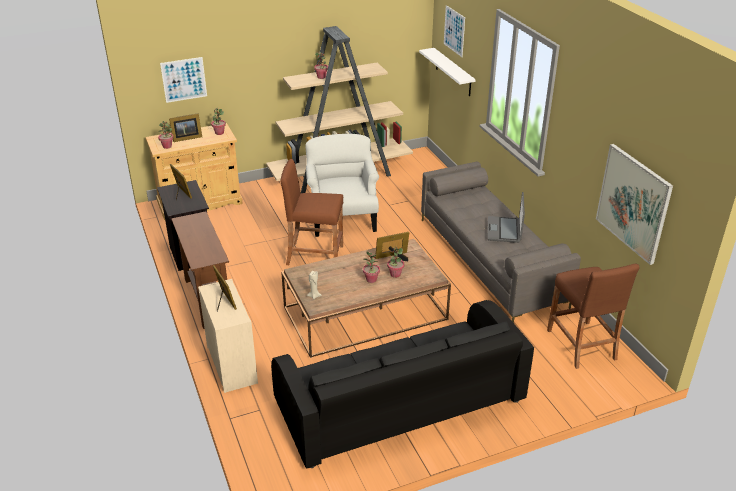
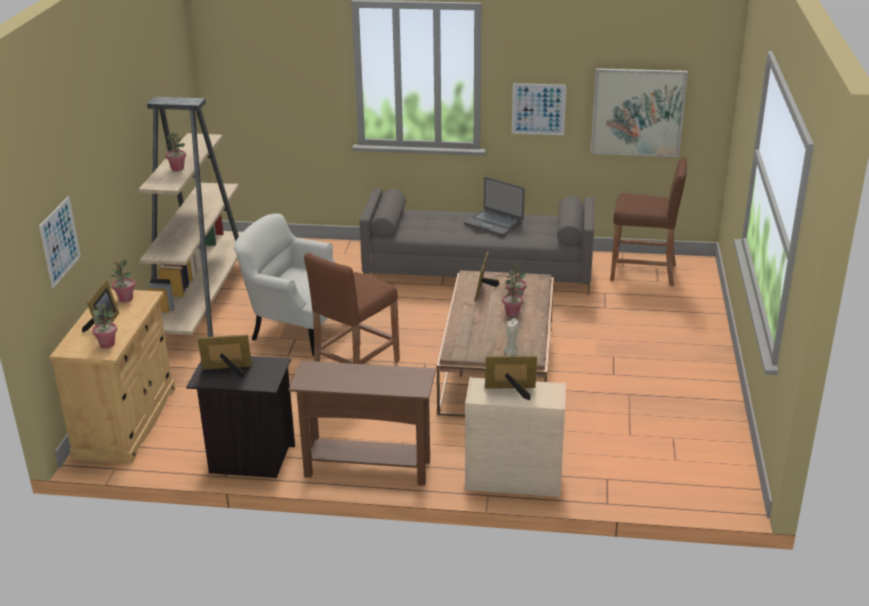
camera: 60 degrees left, 5 degrees down
black sofa [271,300,534,469] -> none
white shelf [419,48,476,96] -> none
picture [444,5,465,57] -> picture moved to [512,83,566,135]

